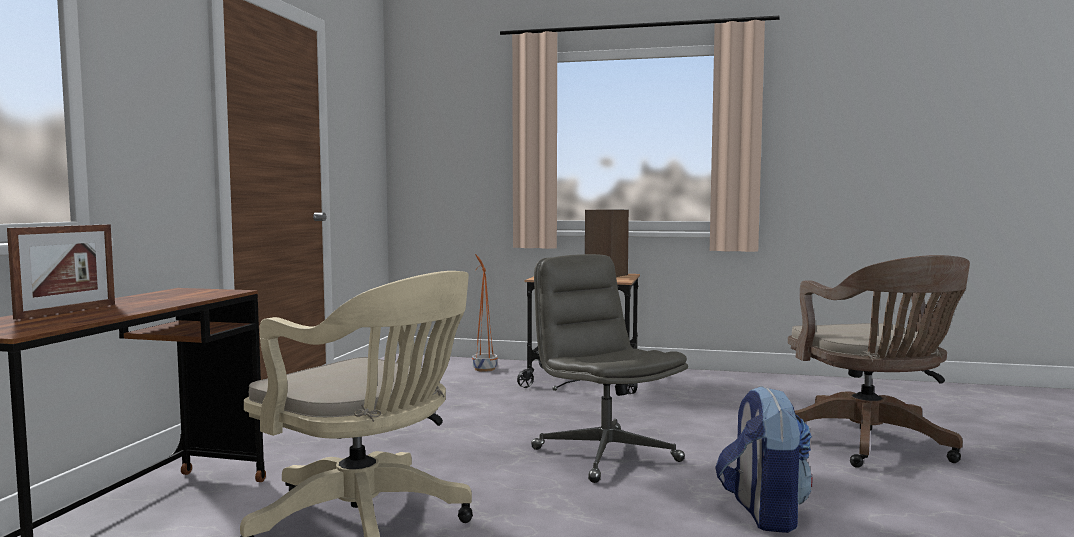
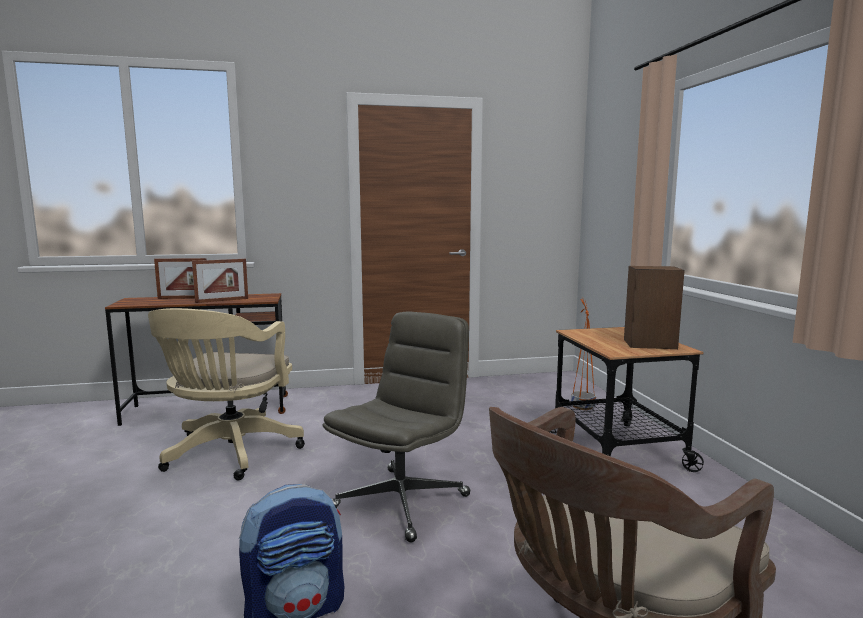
camera: 65 degrees right, 5 degrees up
none -> picture frame [192,259,248,303]

